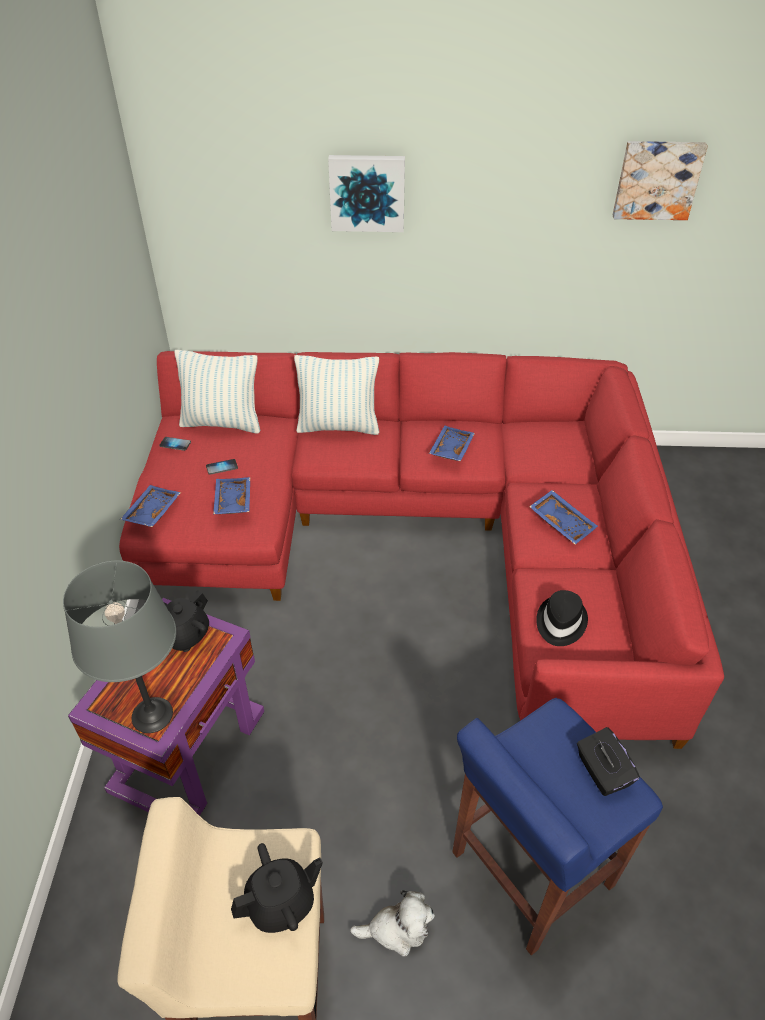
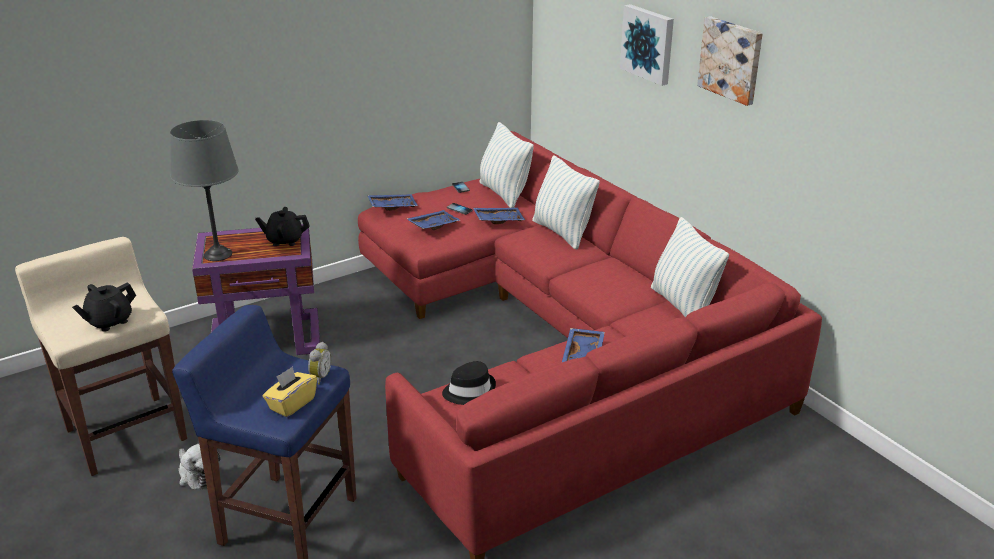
camera: 55 degrees right, 15 degrees down
black teapot [231,843,323,933] -> black teapot turned 105 degrees clockwise [72,282,136,332]
blue tray [429,425,475,461] -> blue tray moved to [473,208,525,224]
black tissue box [577,727,640,796] -> yellow tissue box [263,366,317,417]
picture [613,141,708,220] -> picture moved to [697,16,763,106]
none -> alarm clock [308,342,332,385]
none -> pillow [651,217,729,317]

